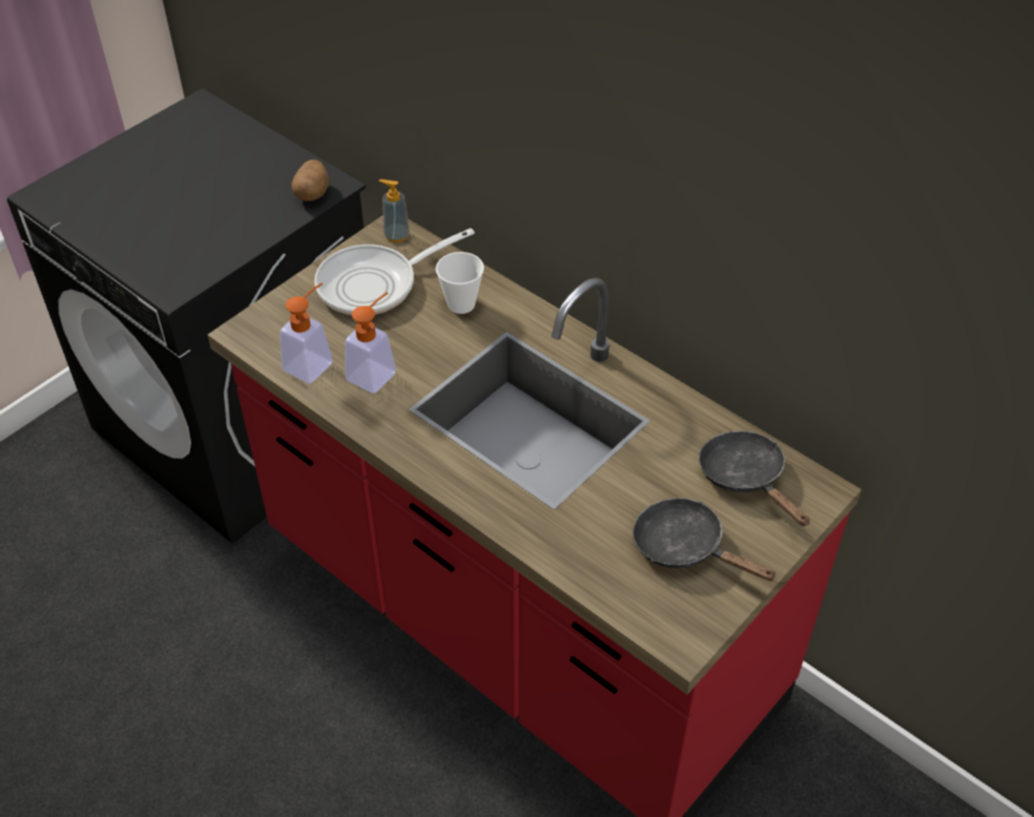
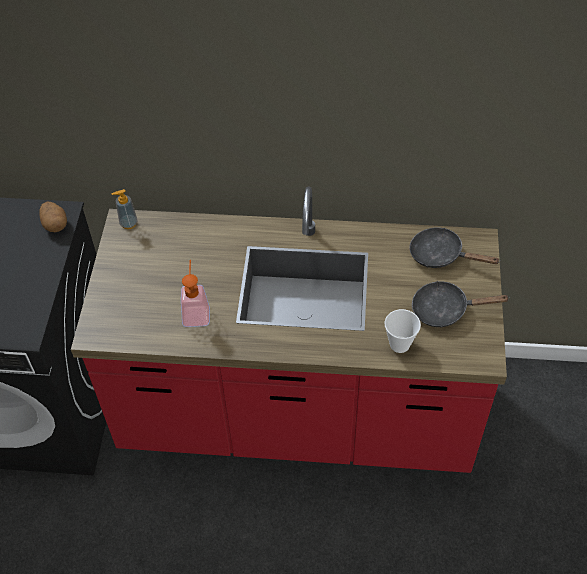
camera: 35 degrees left, 5 degrees up
soap dispenser [280,283,333,383] -> none
frying pan [314,228,475,315] -> none
cup [436,252,484,314] -> cup moved to [385,309,421,353]

